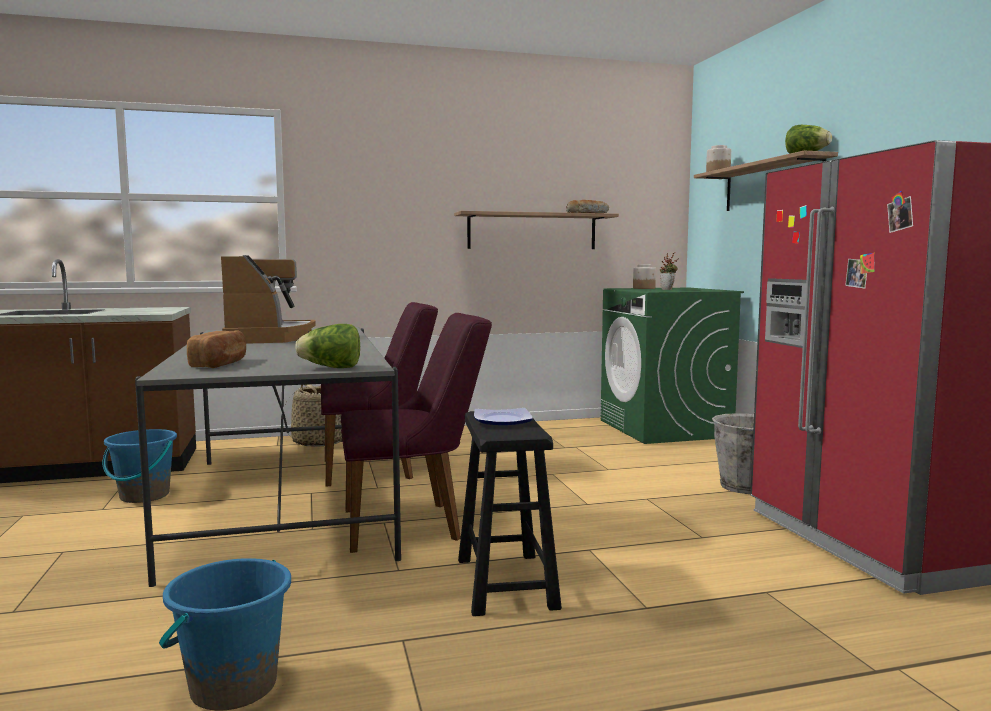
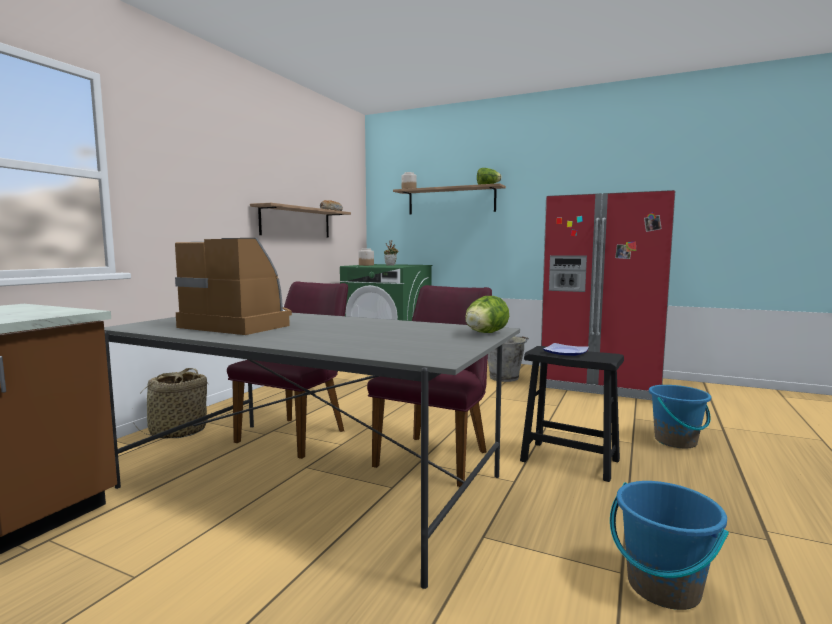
camera: 50 degrees left, 0 degrees up
blue bucket [103,429,177,503] -> blue bucket moved to [649,385,711,448]
bread [187,331,246,368] -> none

